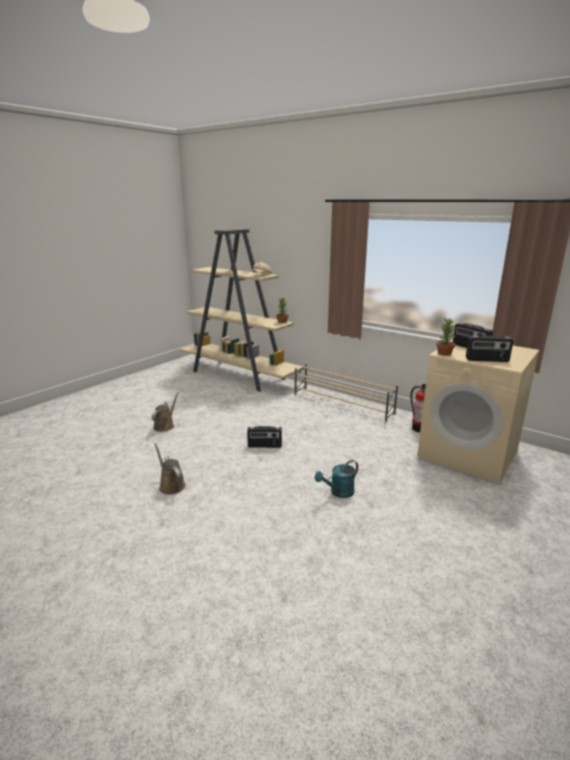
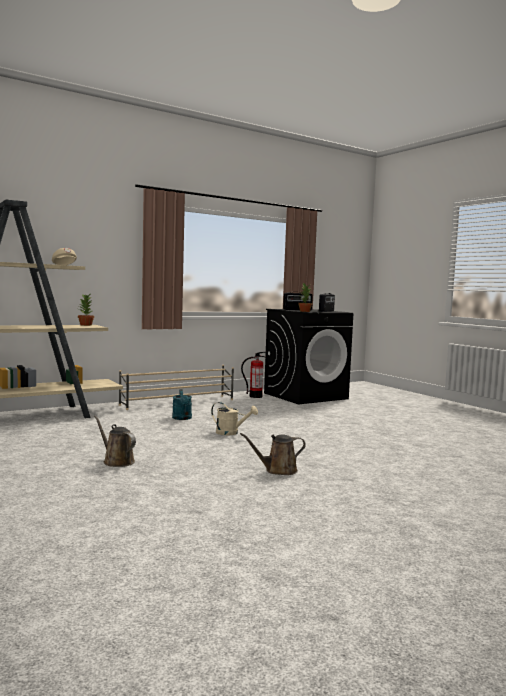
camera: 70 degrees left, 15 degrees down
radio [247,426,282,448] -> beige watering can [211,402,258,435]
turquoise watering can [315,460,358,498] -> turquoise watering can moved to [172,389,192,420]
beige washing machine [417,339,539,484] -> black washing machine [264,309,353,405]

